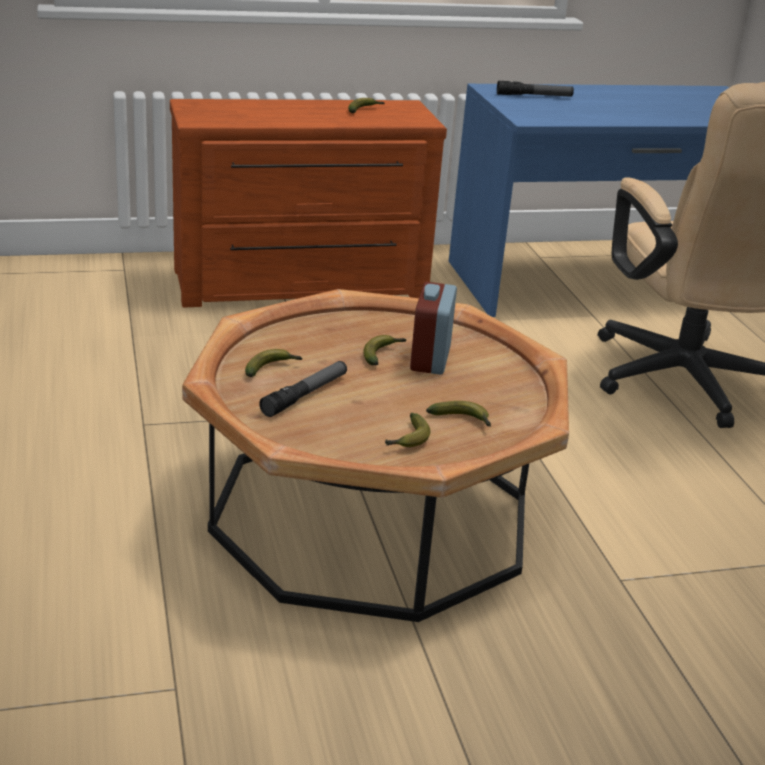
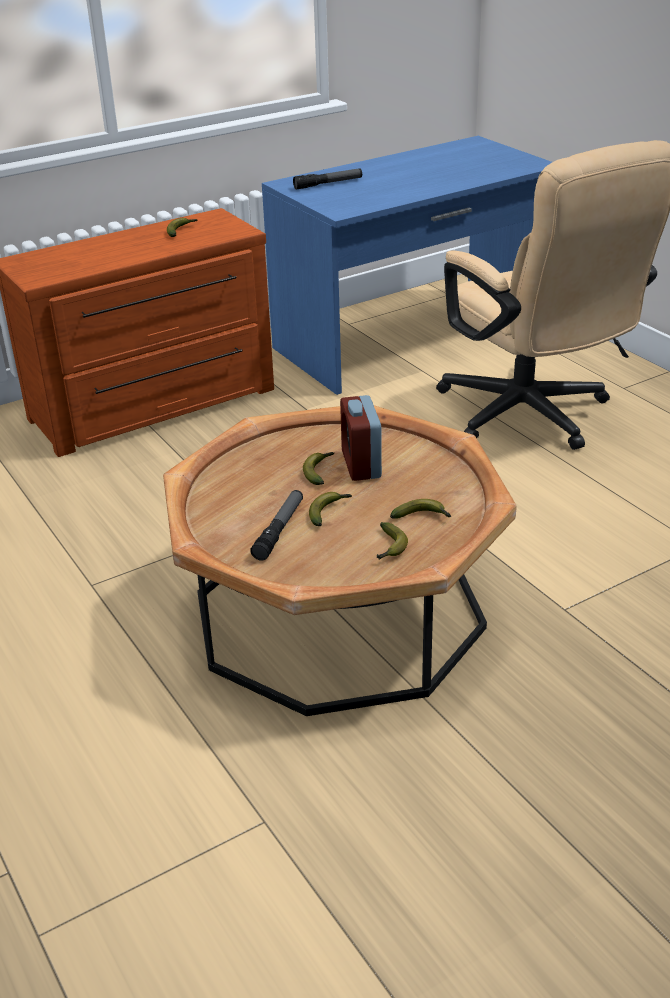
camera: 15 degrees left, 5 degrees up
banana [245,349,302,377] -> banana moved to [309,492,352,526]

